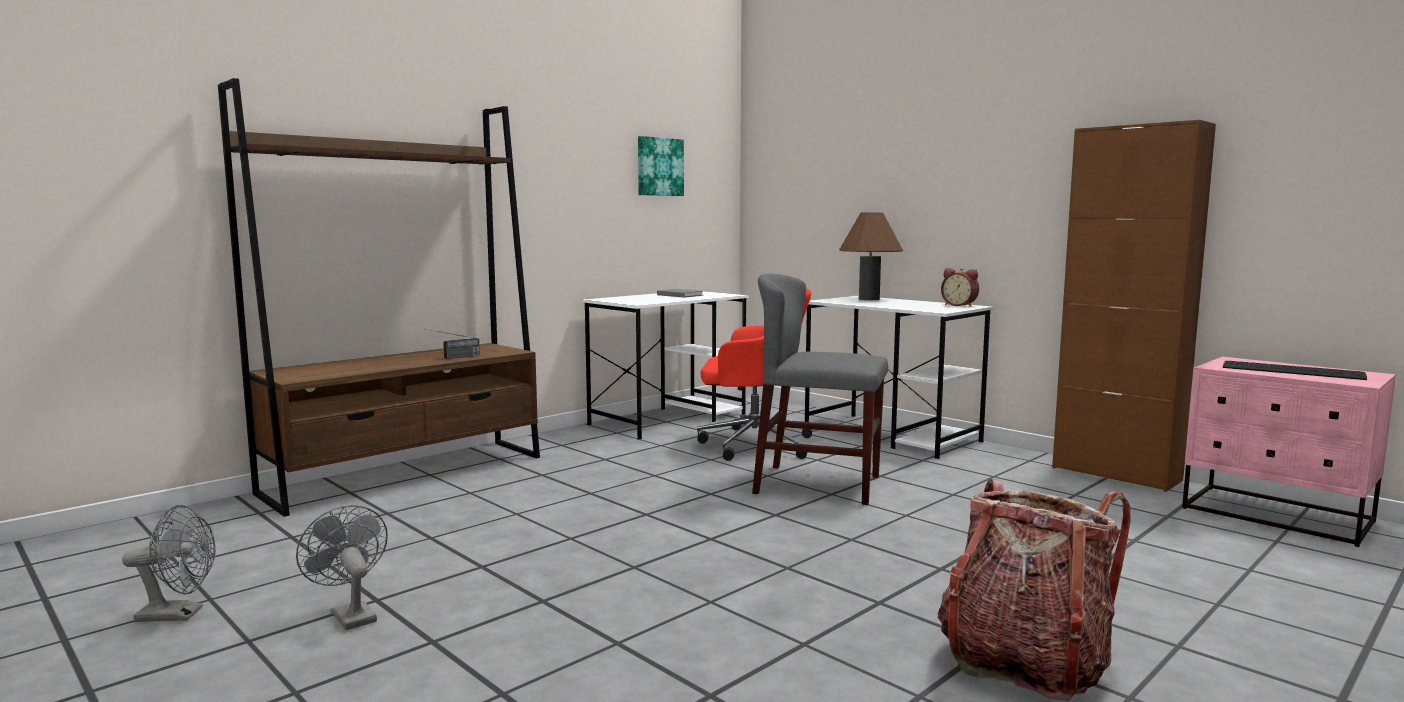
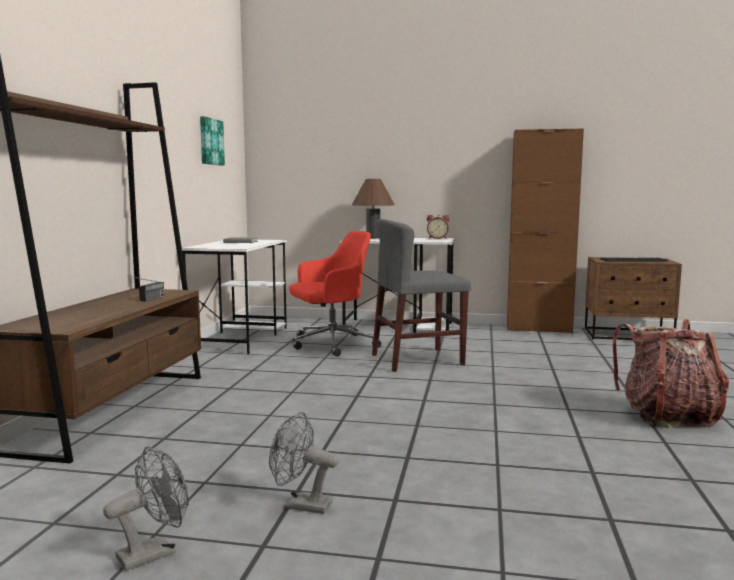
camera: 35 degrees left, 0 degrees up
pink nightstand [1182,357,1396,547] -> brown nightstand [585,257,682,340]

